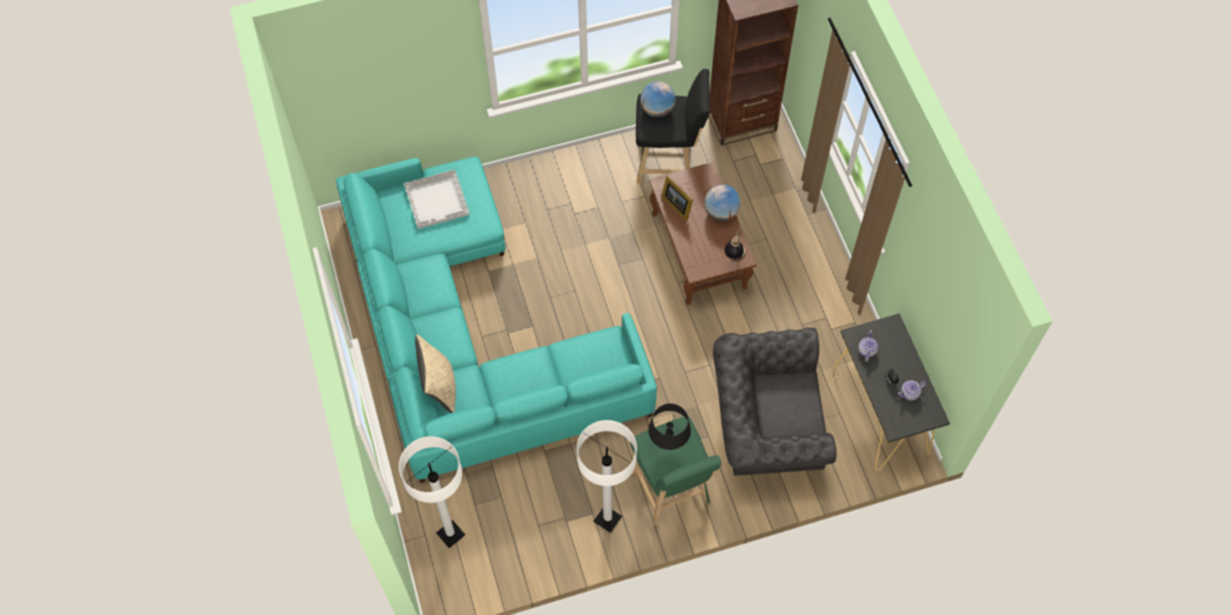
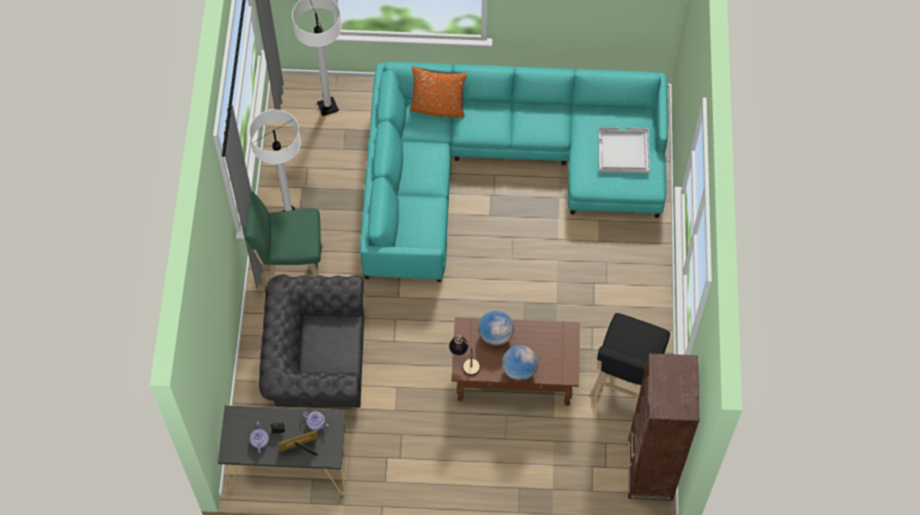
camera: 110 degrees right, 0 degrees up
beige pillow [415,335,456,413] -> orange pillow [410,66,467,118]
globe [640,82,676,117] -> globe moved to [478,310,514,346]
black table lamp [648,403,691,450] -> none
picture frame [661,175,693,221] -> picture frame moved to [278,430,318,456]
grey armchair [713,328,836,476] -> grey armchair turned 105 degrees counterclockwise [259,275,364,408]

